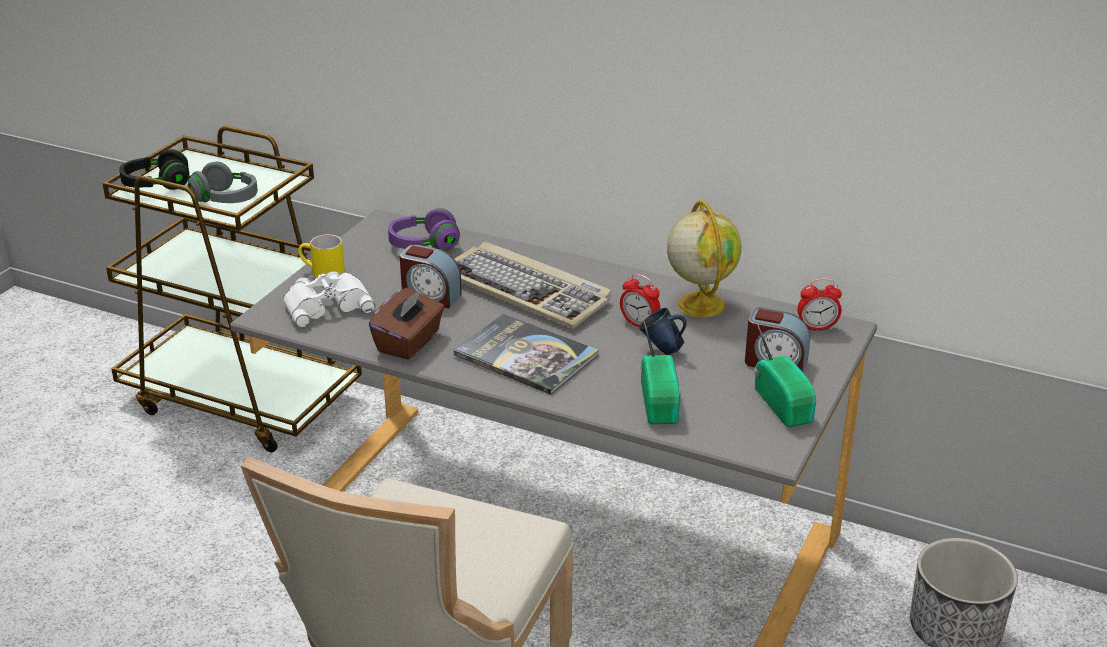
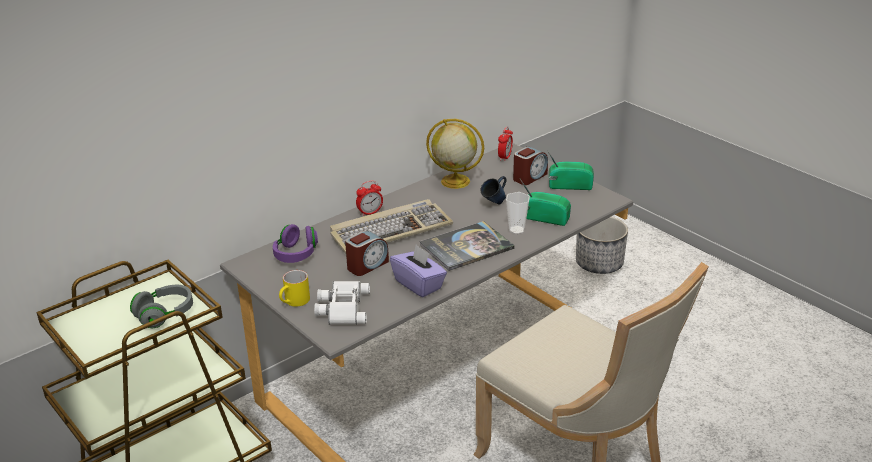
camera: 65 degrees left, 0 degrees up
black headphones [119,149,190,190] -> none
brown tissue box [369,288,445,360] -> purple tissue box [390,245,447,297]
alarm clock [620,274,661,327] -> alarm clock moved to [356,180,383,216]
none -> cup [506,192,530,235]

